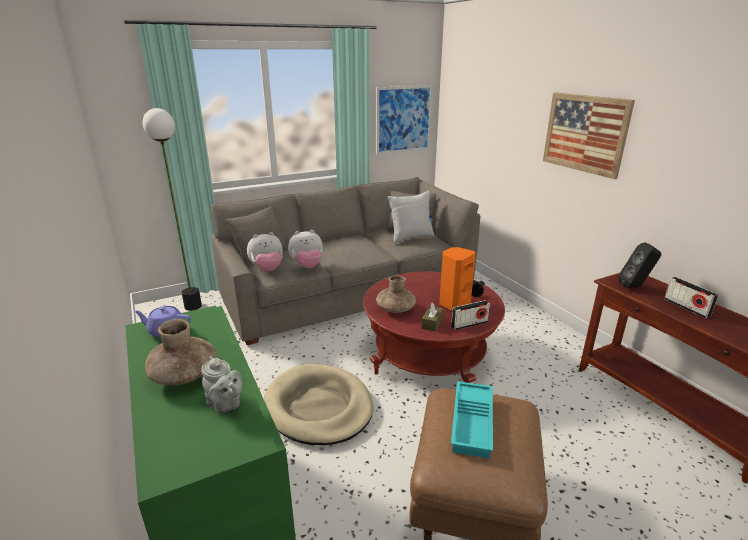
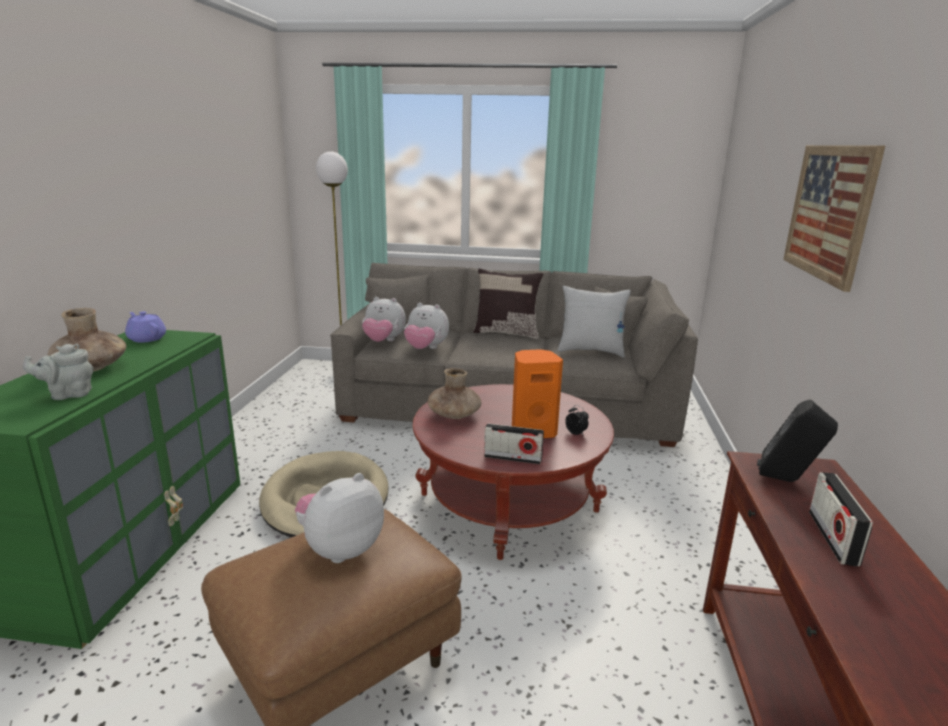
camera: 35 degrees right, 5 degrees down
grey teapot [201,356,242,413] -> grey teapot turned 75 degrees clockwise [23,344,94,400]
picture [376,85,433,155] -> none
brown tissue box [421,303,443,332] -> none
turquoise tray [451,381,493,459] -> plush toy [295,473,384,563]
none -> pillow [473,269,543,339]

